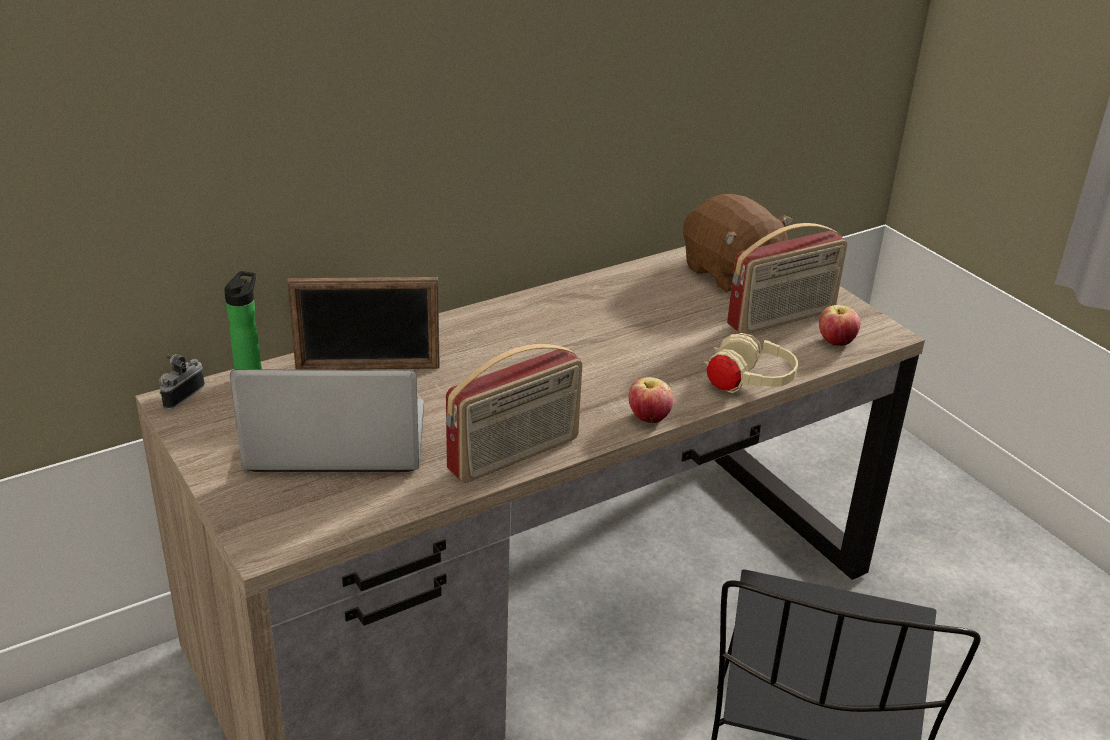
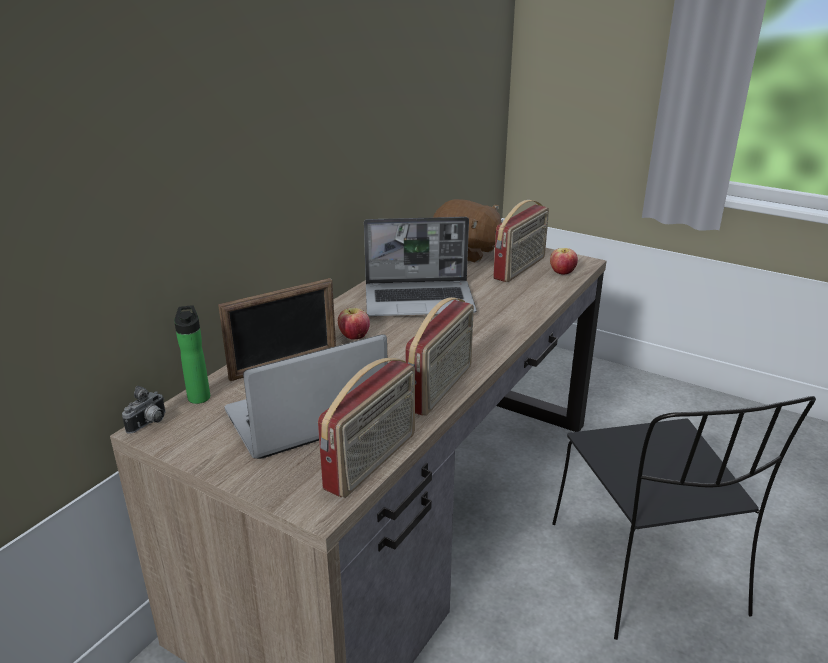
camera: 25 degrees left, 5 degrees down
camera [159,354,205,409] -> camera turned 150 degrees counterclockwise [122,386,166,434]
apple [628,377,673,423] -> apple moved to [338,308,370,339]
beige headphones [704,333,798,393] -> none
none -> radio [318,358,415,498]
none -> laptop [364,217,477,316]

